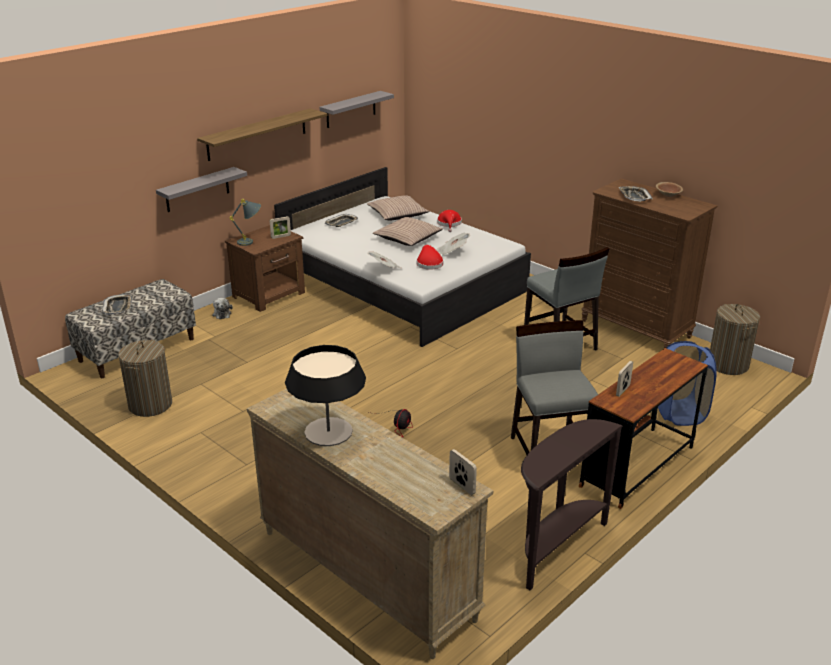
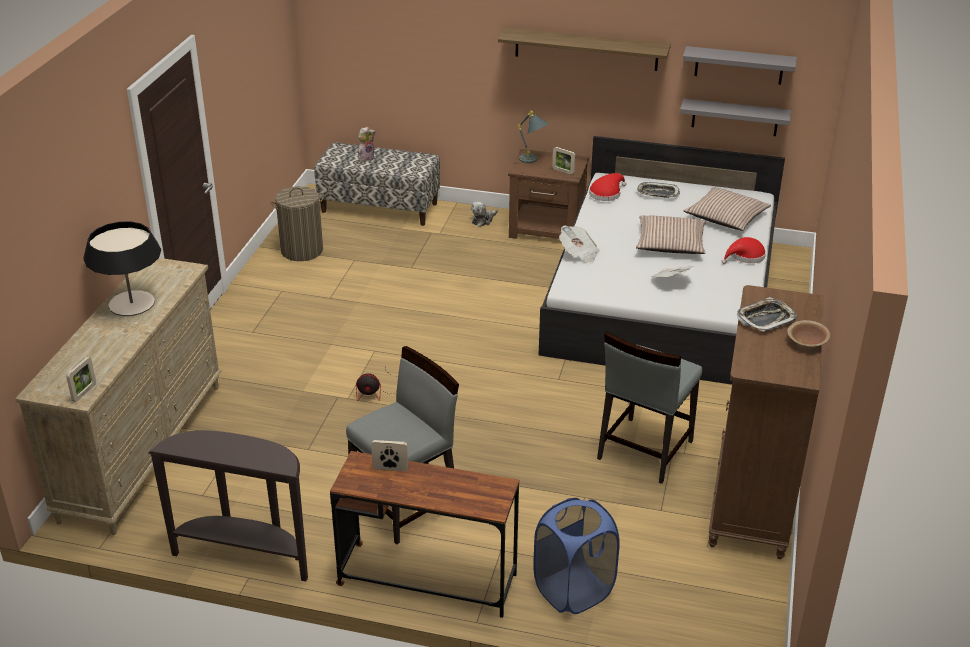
camera: 60 degrees right, 5 degrees up
tray [102,294,132,315] -> plush toy [358,127,375,162]
grey shelf [156,167,247,212] -> grey shelf moved to [680,99,791,136]
red hat [417,245,443,270] -> red hat moved to [589,173,627,201]
laundry basket [710,304,760,375] -> none

